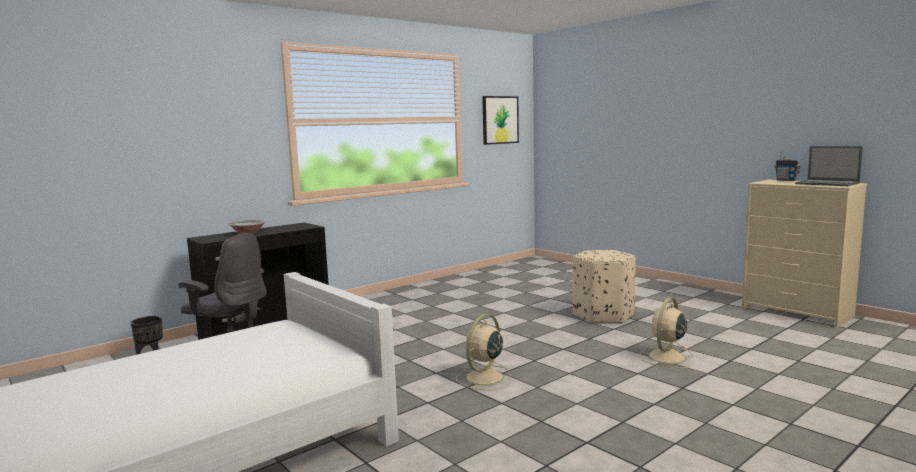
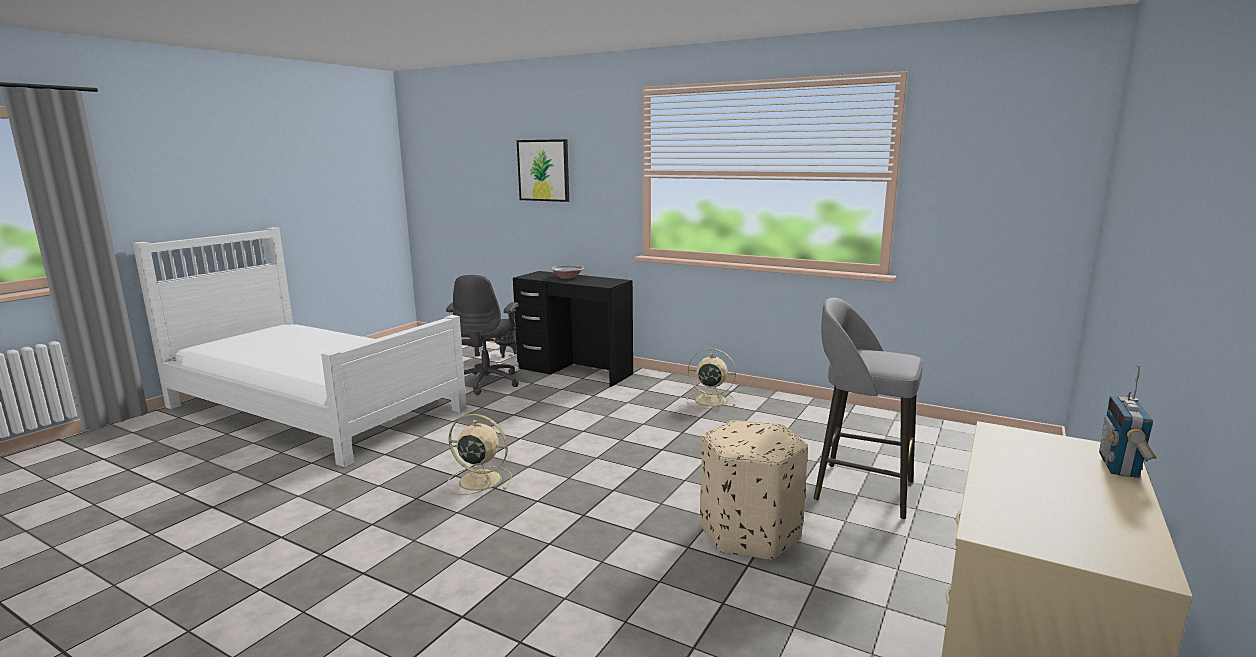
camera: 70 degrees right, 5 degrees up
picture [482,96,519,145] -> picture moved to [517,139,569,202]
beige fan [639,297,694,368] -> beige fan moved to [687,348,736,409]
laptop [795,146,863,186] -> none
none -> grey stool [814,297,923,519]

